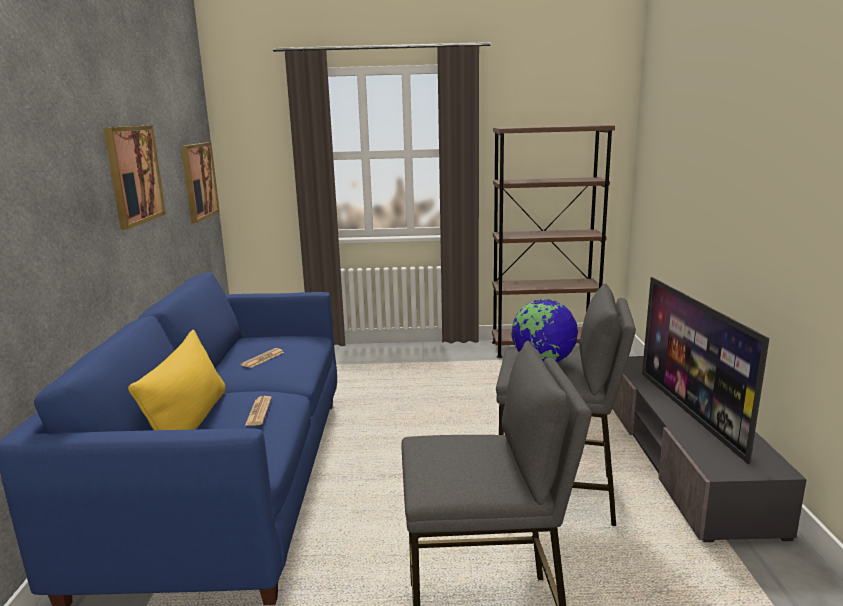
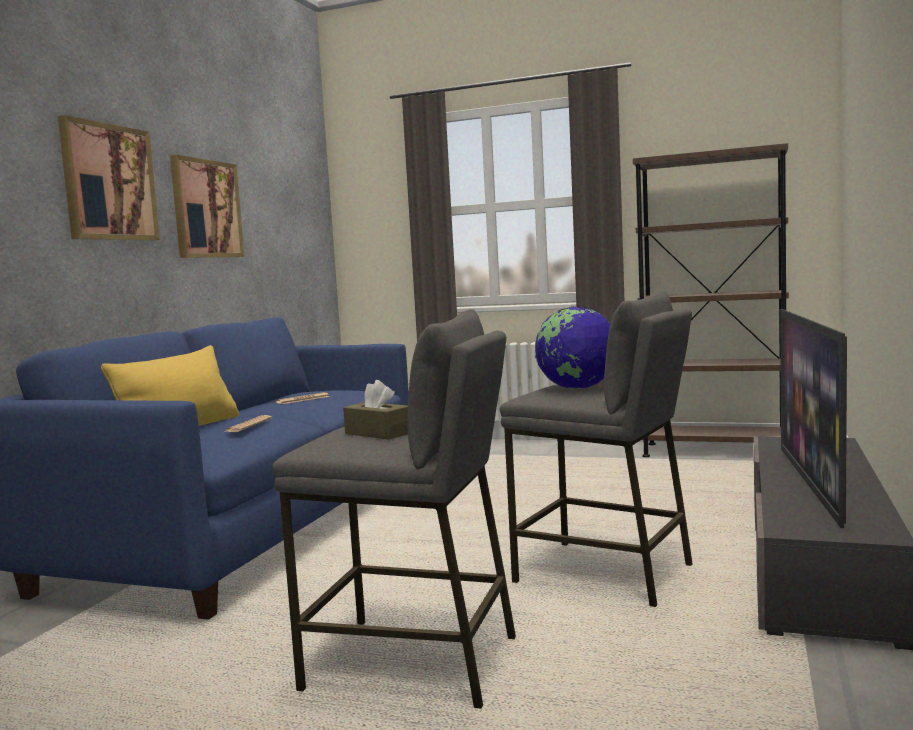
camera: 20 degrees right, 10 degrees down
picture [181,142,220,223] -> picture moved to [58,115,160,240]
none -> brown tissue box [343,380,408,440]

